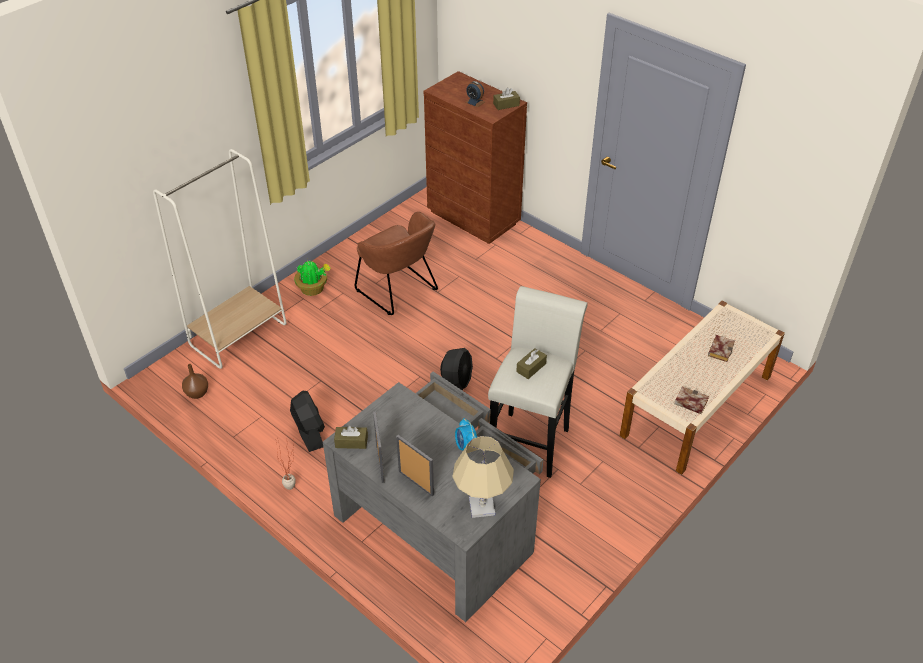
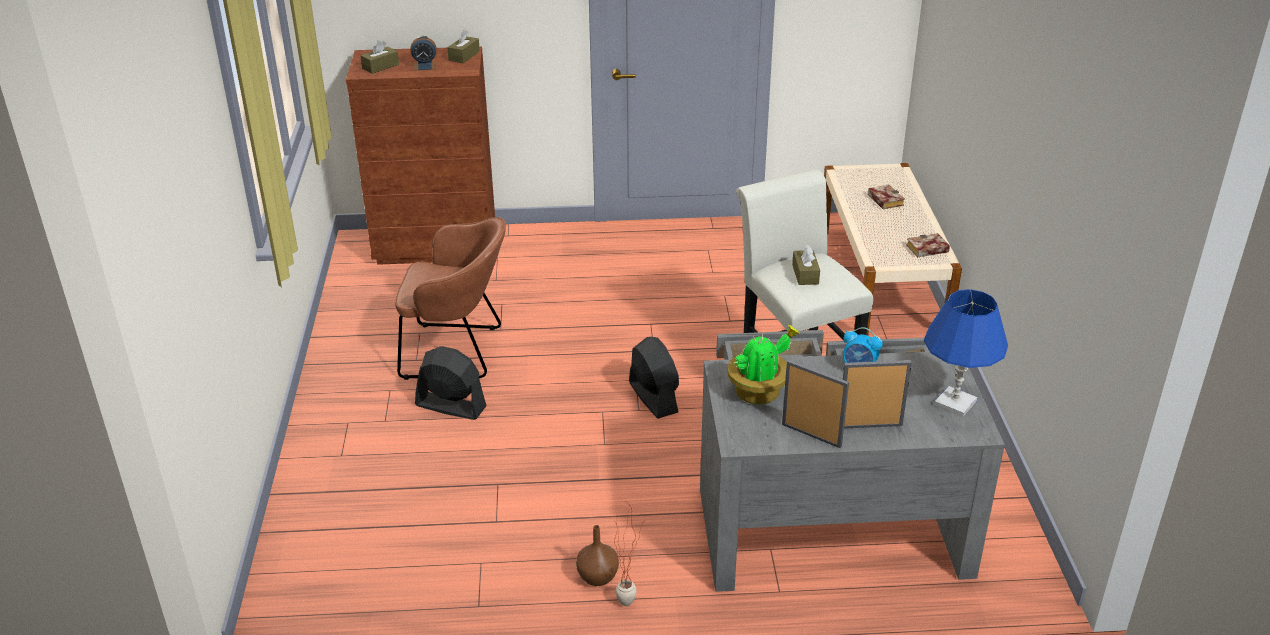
camera: 45 degrees left, 10 degrees down
clothes rack [153,149,286,369] -> none
brown vase [182,364,208,399] -> brown vase moved to [576,525,619,586]
black fan [290,391,325,452] -> black fan moved to [415,346,487,420]
potted plant [294,260,330,296] -> potted plant moved to [727,325,800,404]
brown tissue box [334,426,368,449] -> brown tissue box moved to [360,40,399,74]
beige table lamp [452,436,514,518] -> blue table lamp [924,289,1008,417]

